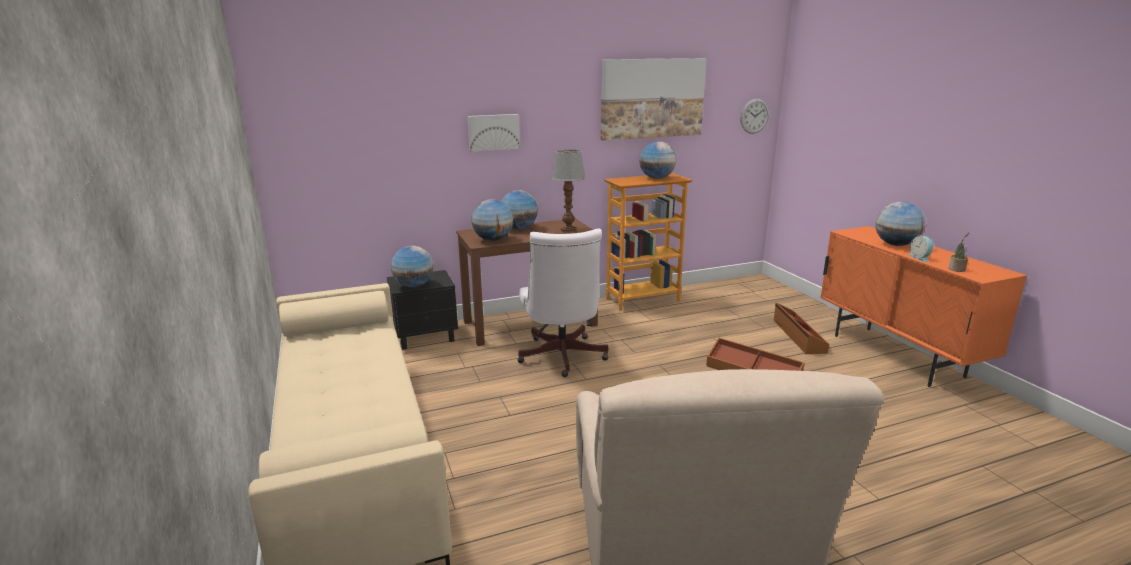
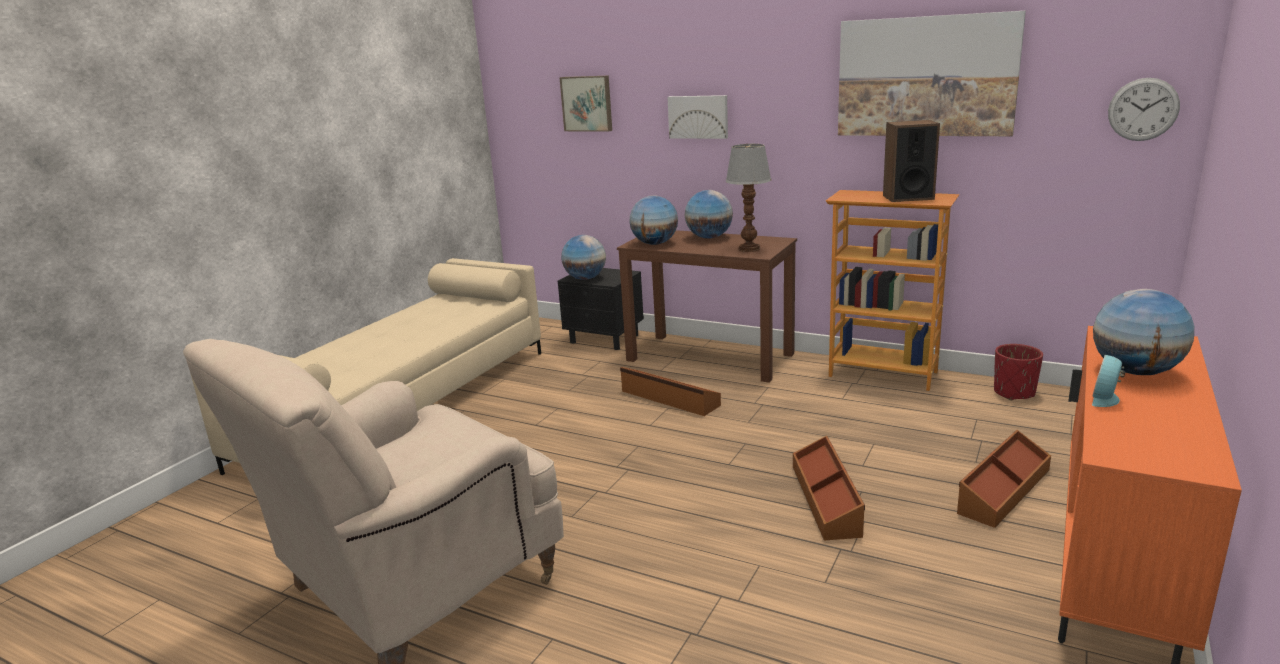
camera: 50 degrees right, 0 degrees up
white office chair [517,229,608,377] -> brown storage box [620,367,721,416]
globe [639,141,676,179] -> speaker [883,120,940,202]
potted plant [948,232,969,272] -> none
none -> picture [559,76,612,132]
none -> red planter [994,344,1043,400]

